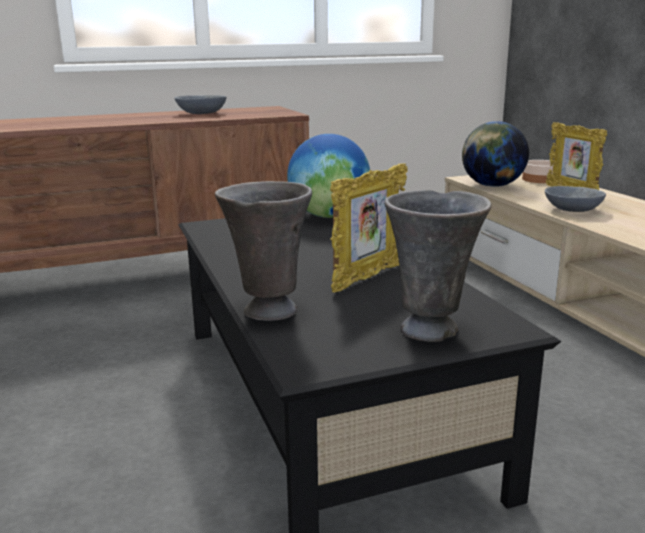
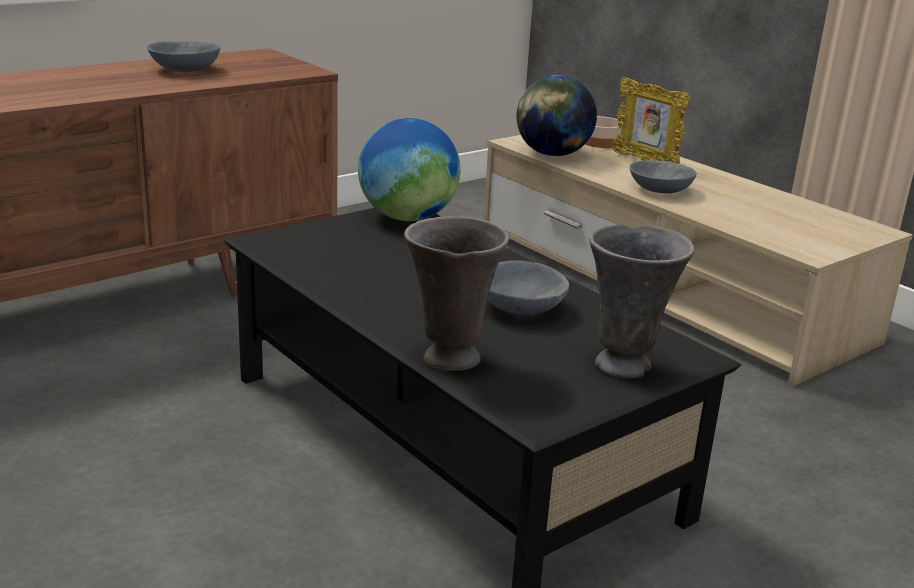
camera: 20 degrees left, 5 degrees up
picture frame [330,163,408,293] -> grey bowl [487,260,569,315]

